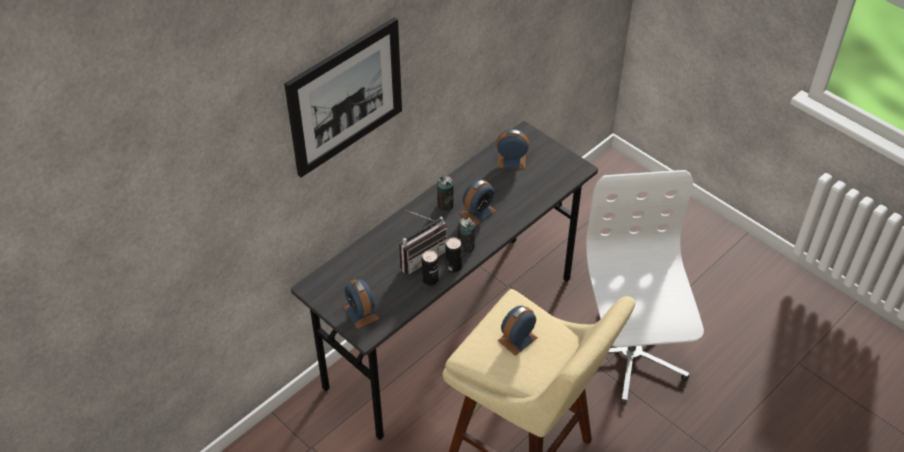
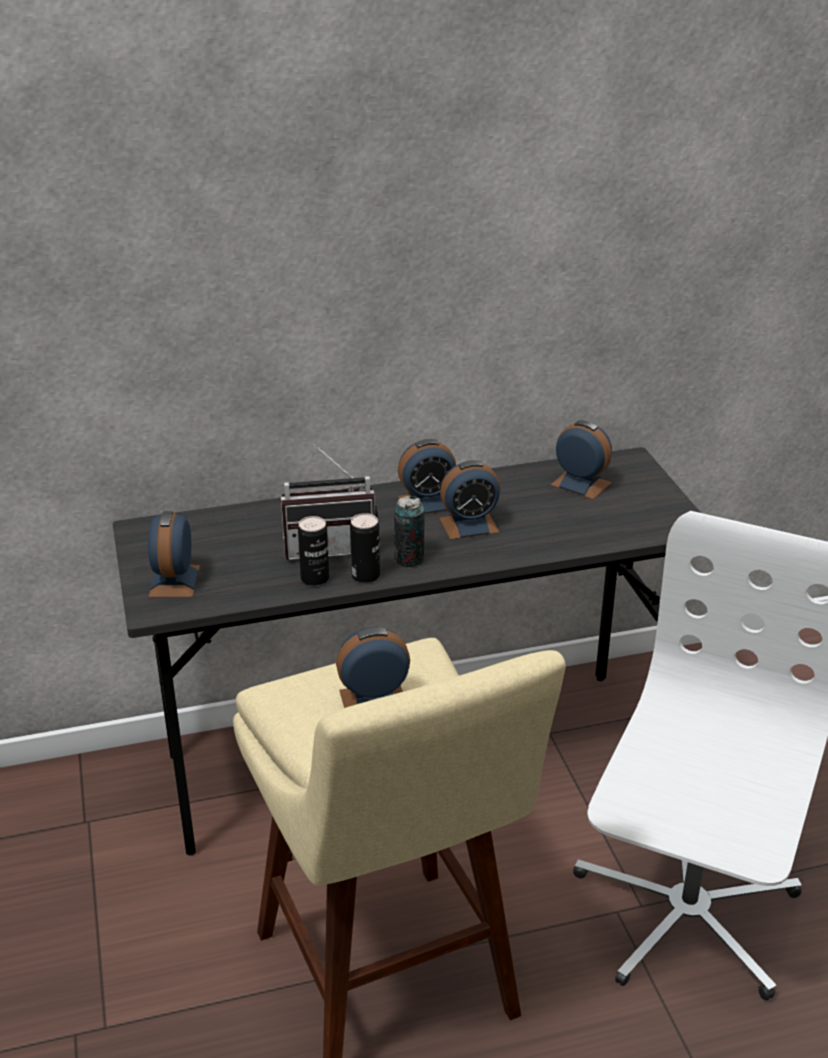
camera: 30 degrees right, 15 degrees down
picture [284,17,402,178] -> none
can [437,176,454,211] -> alarm clock [398,439,456,515]

